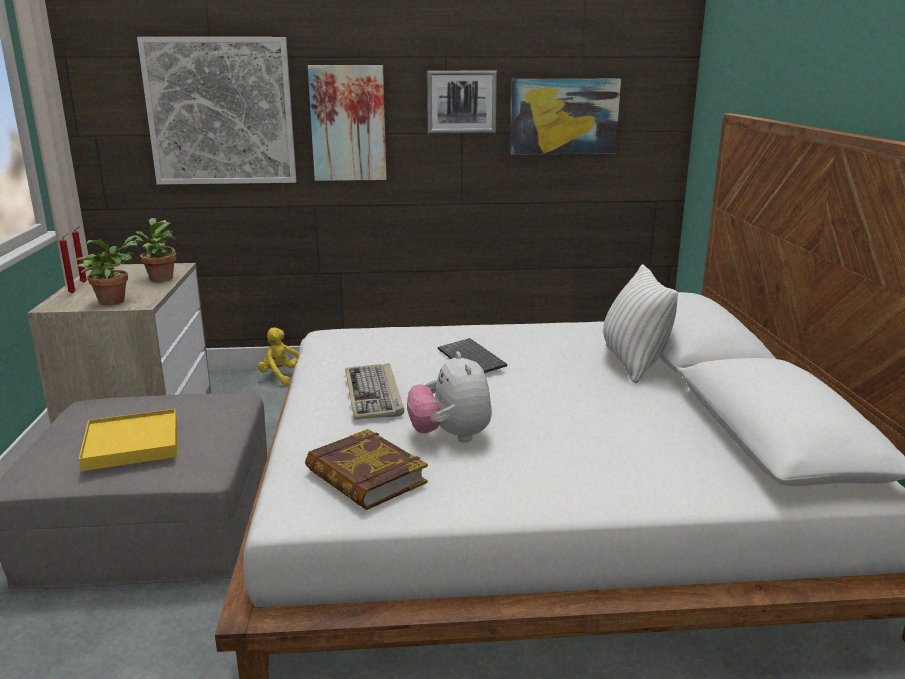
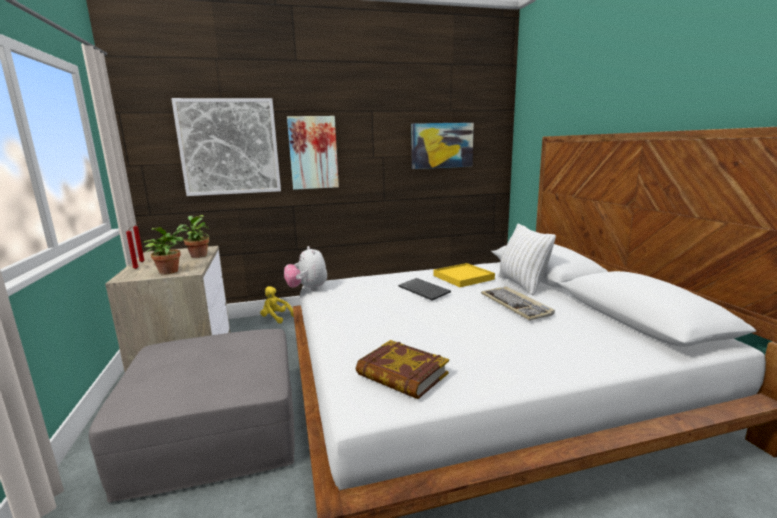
camera: 10 degrees left, 5 degrees down
yellow tray [79,409,177,471] -> yellow tray moved to [433,263,495,287]
keyboard [345,363,404,420] -> keyboard moved to [481,286,555,321]
plush toy [407,351,492,442] -> plush toy moved to [284,246,327,291]
picture [427,71,497,134] -> none

